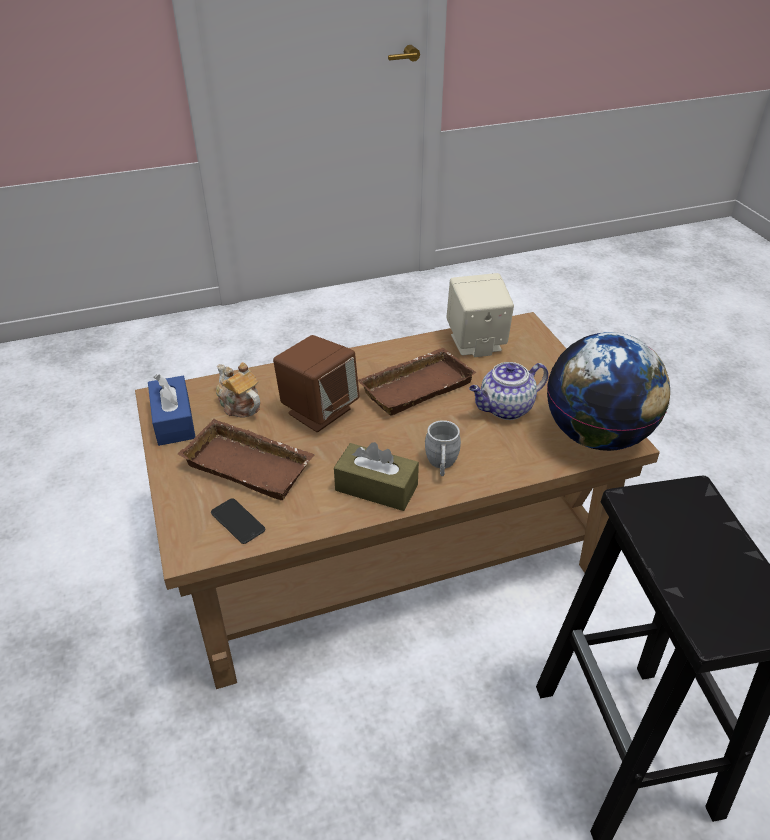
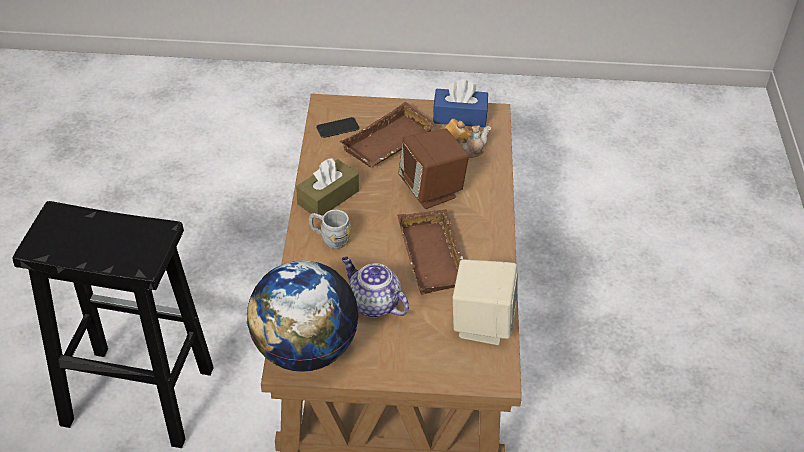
camera: 110 degrees right, 5 degrees up
teapot [469,362,548,420] -> teapot turned 45 degrees counterclockwise [342,256,409,318]

